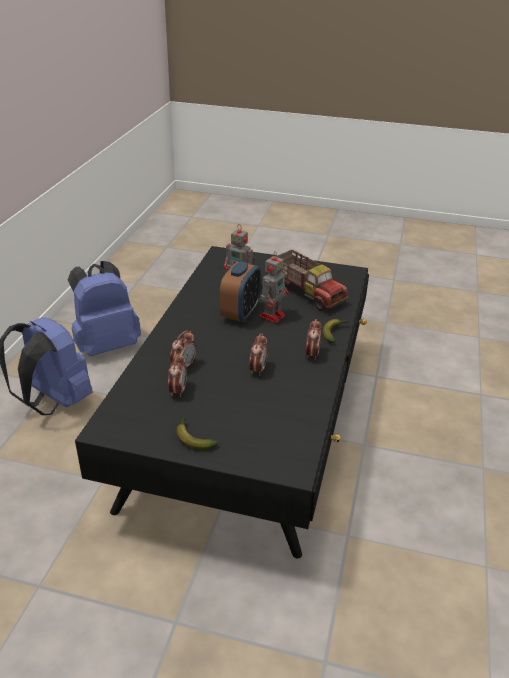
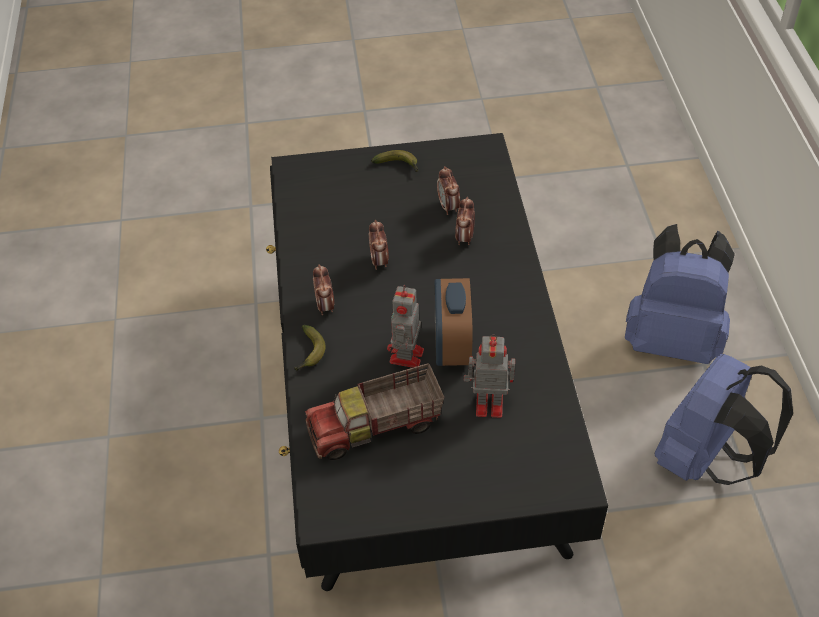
camera: 160 degrees right, 15 degrees up
toy truck [276,250,348,311] -> toy truck turned 45 degrees counterclockwise [305,363,444,460]

